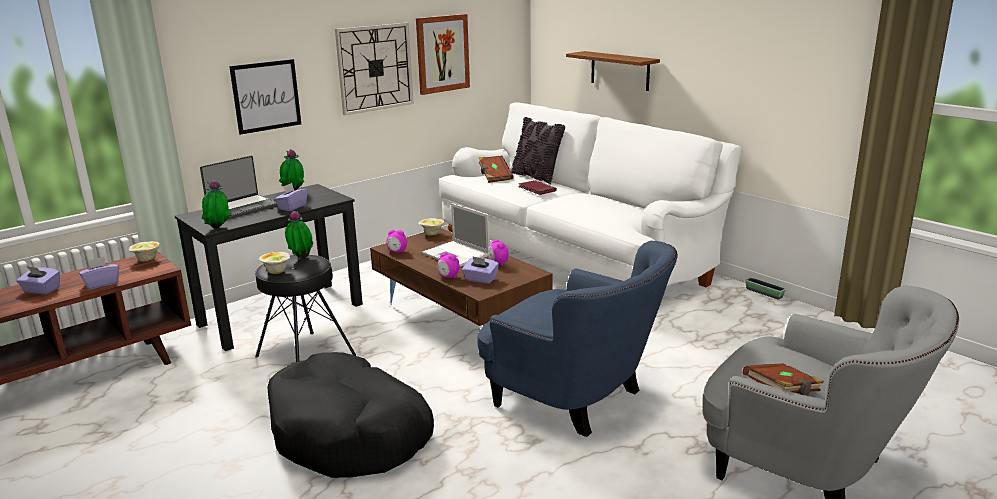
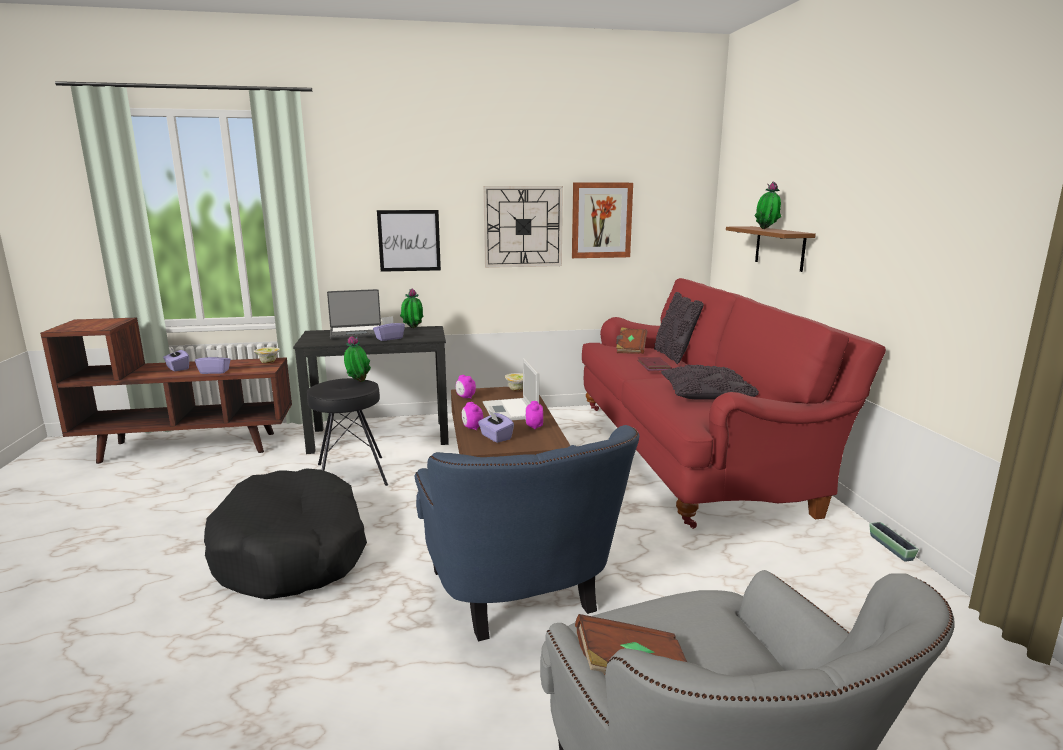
camera: 30 degrees right, 5 degrees down
potted plant [202,180,232,229] -> potted plant moved to [754,182,781,229]
bowl [259,252,290,274] -> none
white sofa [439,102,743,287] -> red sofa [582,278,886,529]
none -> black pillow [661,365,759,400]

